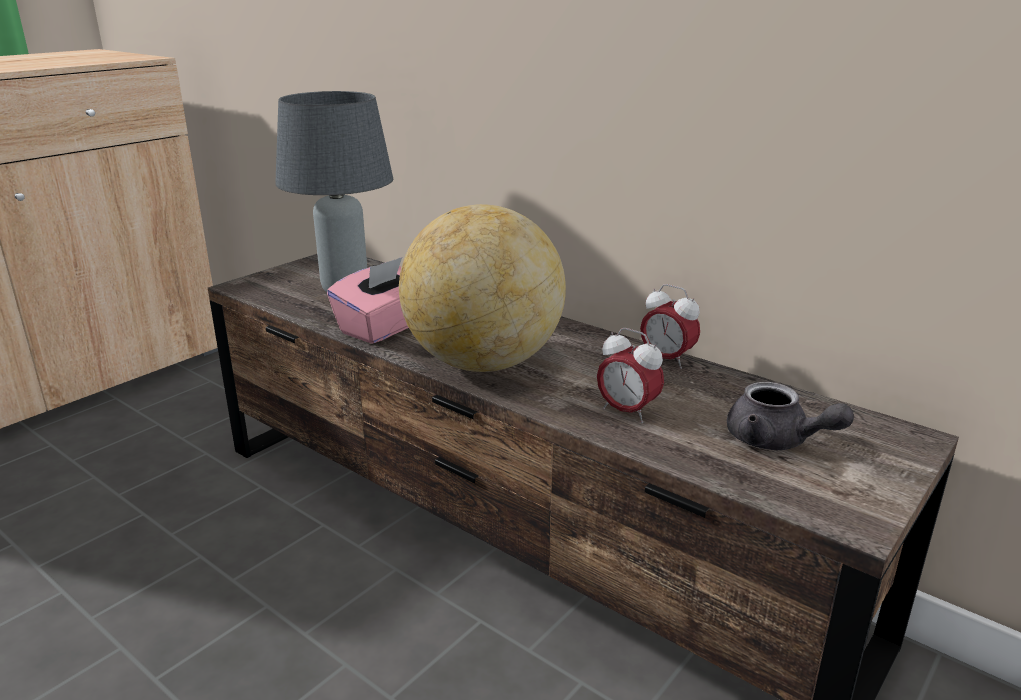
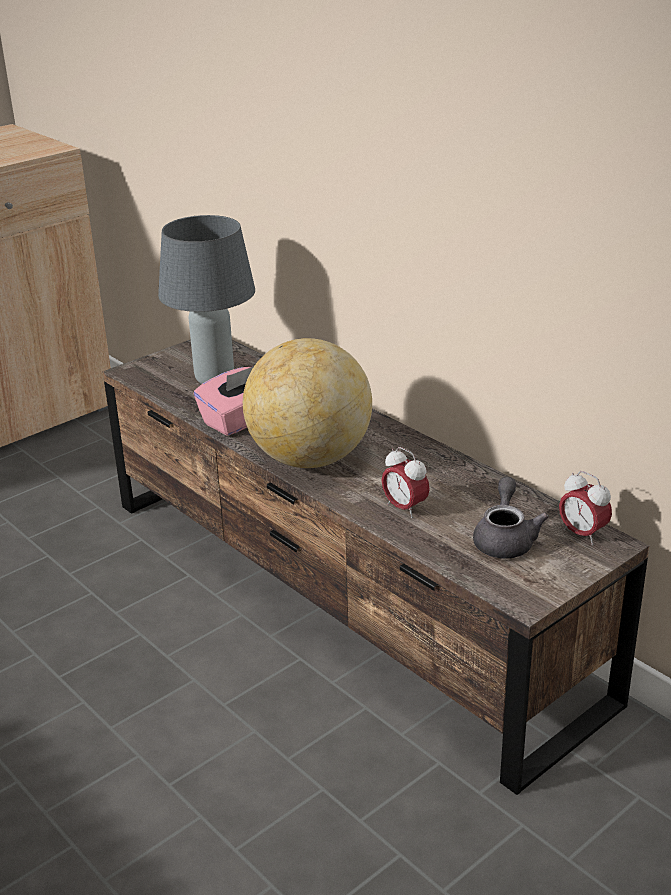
camera: 10 degrees right, 5 degrees up
alarm clock [640,284,700,369] -> alarm clock moved to [559,471,612,545]
grey teapot [727,382,854,450] -> grey teapot turned 135 degrees counterclockwise [473,477,549,559]

